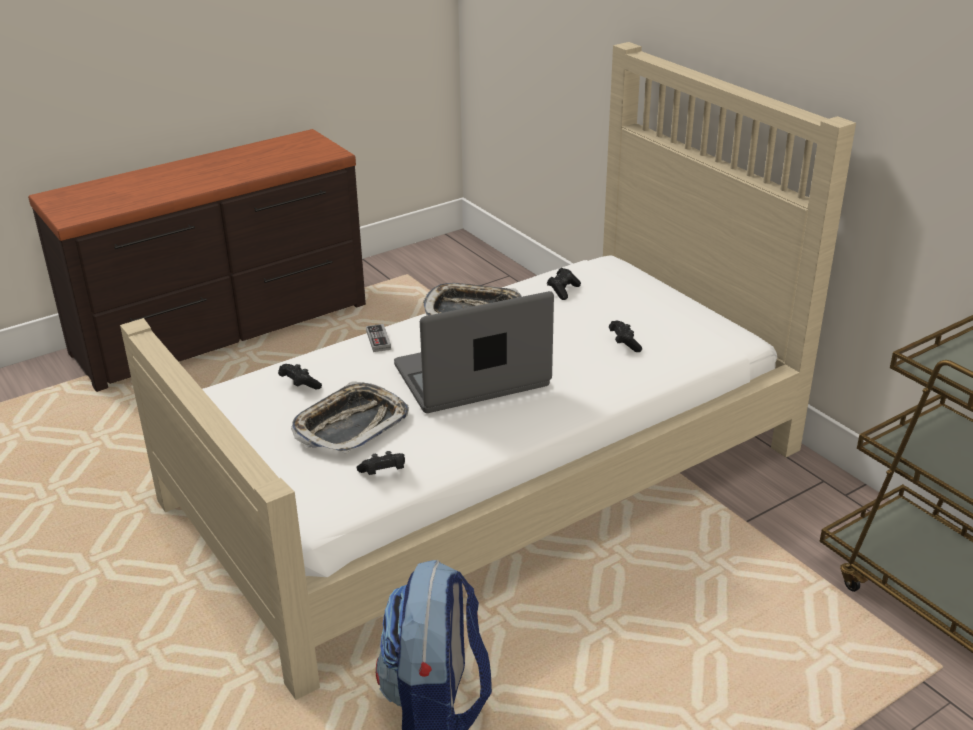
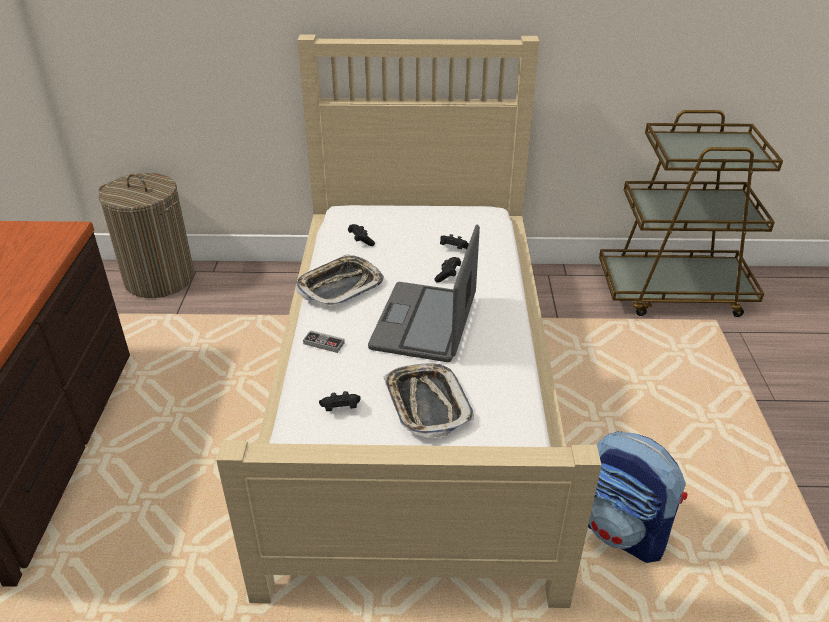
camera: 55 degrees left, 5 degrees up
black game controller [357,451,405,475] -> black game controller moved to [434,257,461,283]
none -> laundry basket [98,173,194,298]

